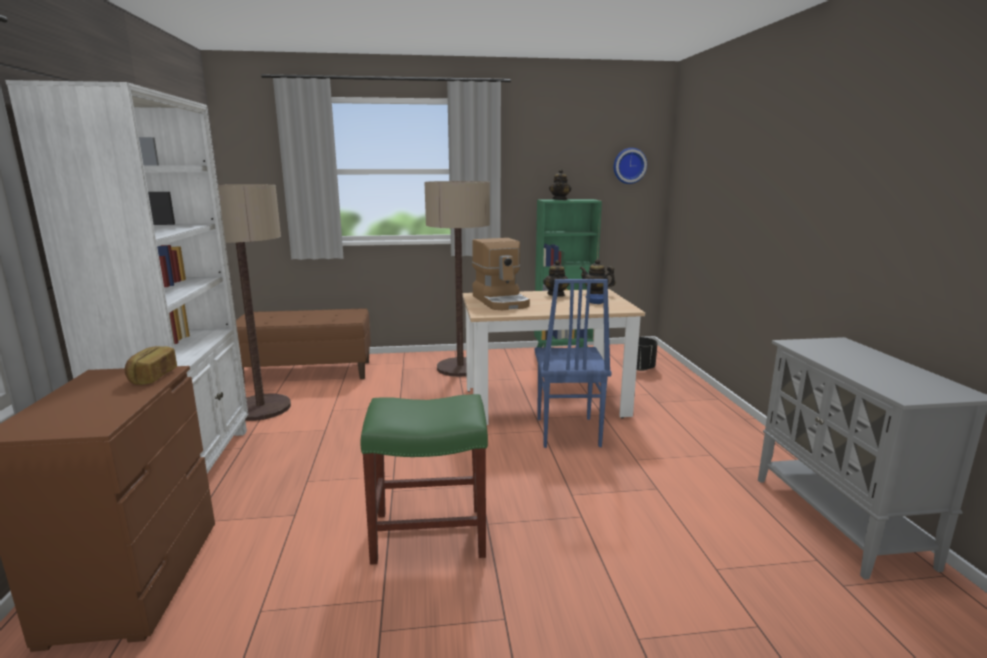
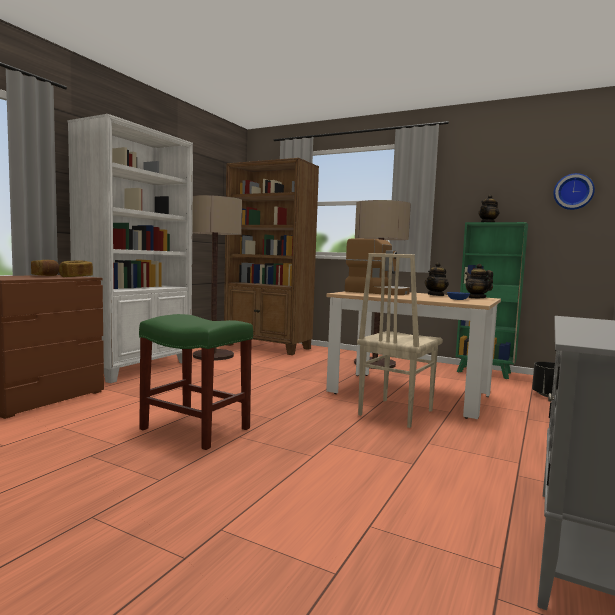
camera: 35 degrees right, 10 degrees down
brown bench [236,309,371,384] -> brown bookcase [224,158,319,355]
coffee machine [472,238,530,310] -> coffee machine turned 75 degrees counterclockwise [345,238,410,295]
blue chair [535,279,612,448] -> beige chair [357,253,443,428]
none -> bread [31,260,59,276]

